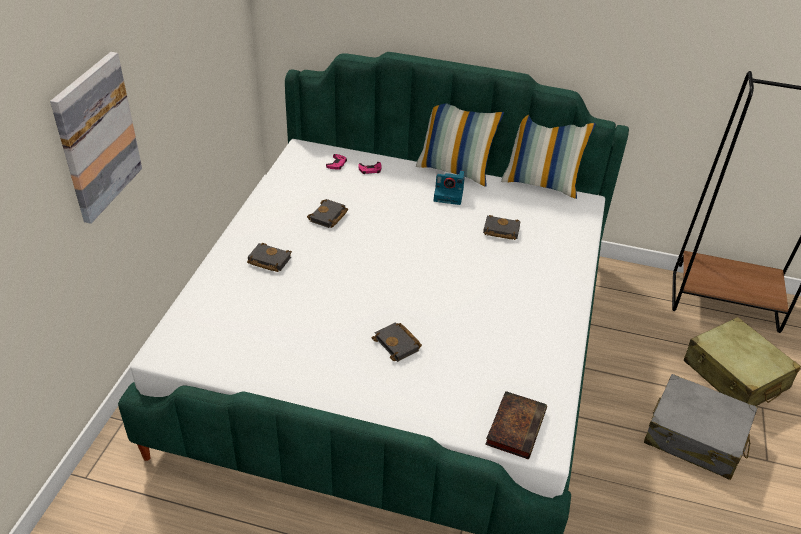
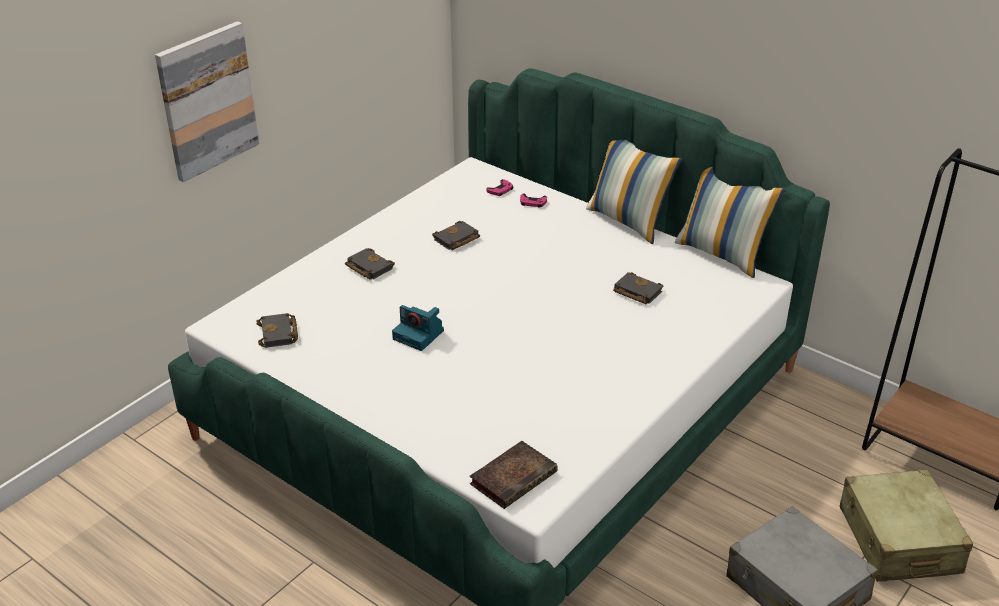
camera: 25 degrees right, 5 degrees down
black book [372,322,422,362] -> black book moved to [256,313,298,348]
camera [434,171,464,205] -> camera moved to [392,305,444,351]

